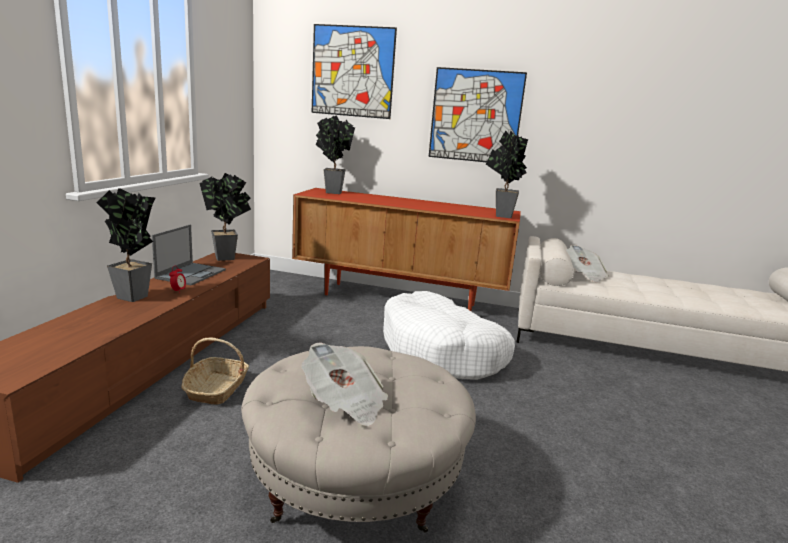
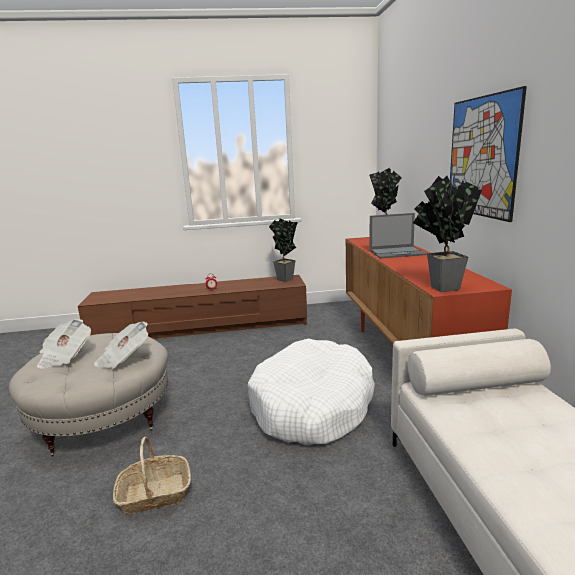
camera: 70 degrees right, 0 degrees up
potted plant [97,188,156,302] -> none
laptop [152,224,226,286] -> laptop moved to [369,213,427,258]
basket [181,337,249,405] -> basket moved to [113,437,191,514]
picture [312,24,397,119] -> none
newspaper [566,245,609,282] -> newspaper moved to [94,322,149,369]

